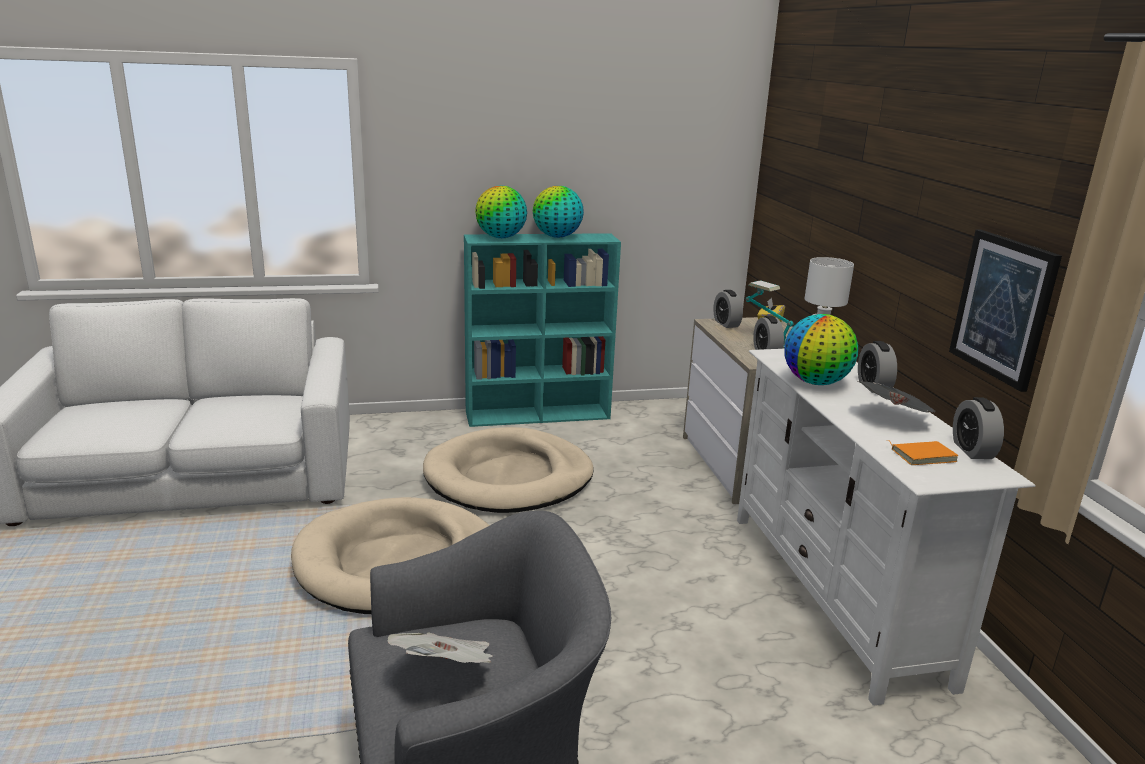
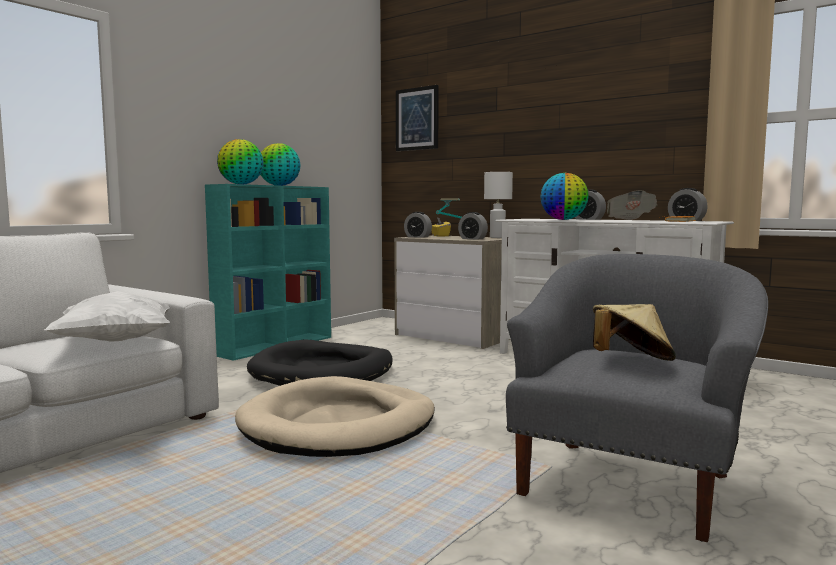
camera: 40 degrees left, 15 degrees down
newspaper [388,632,493,663] -> beige hat [593,304,676,361]
beige dog bed [423,427,594,513] -> black dog bed [247,339,392,386]
picture [949,230,1062,392] -> picture moved to [396,85,439,151]
none -> white pillow [44,291,170,342]

